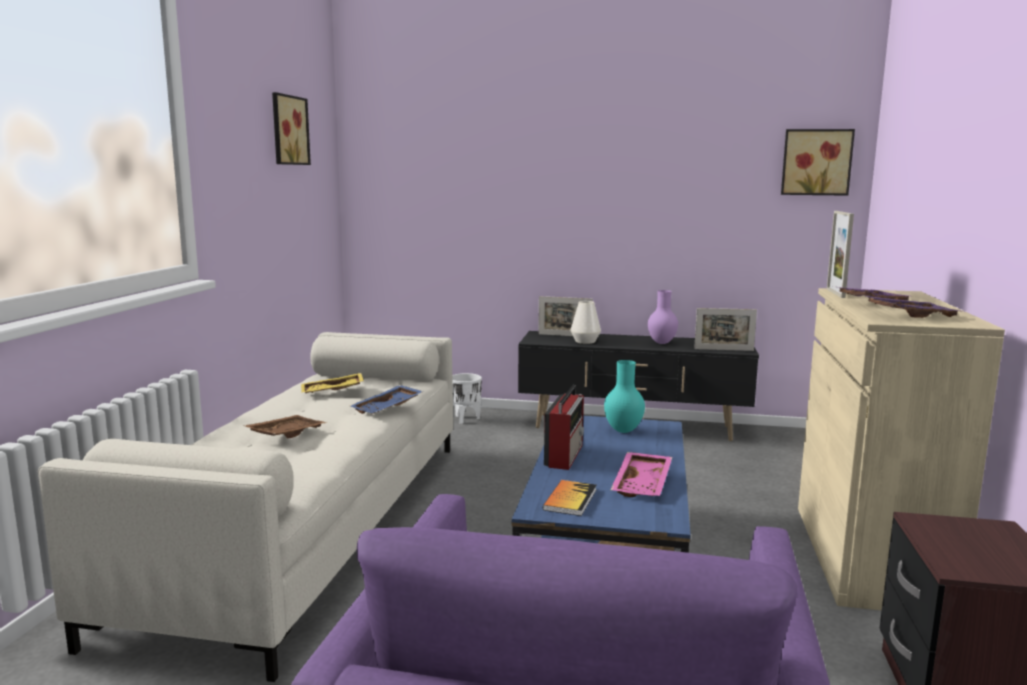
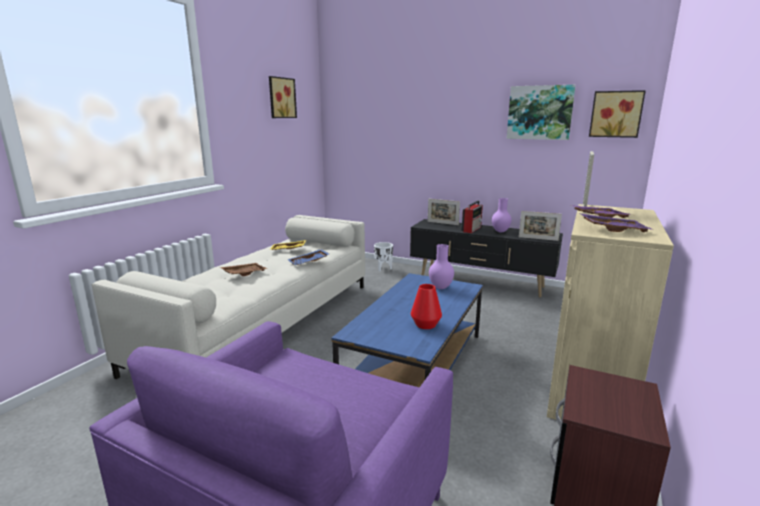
camera: 15 degrees right, 5 degrees up
book [543,480,596,516] -> none
radio [544,385,584,470] -> radio moved to [462,200,483,233]
white vase [570,301,601,344] -> none
turquoise vase [604,360,645,433] -> purple vase [429,244,454,289]
pink tray [611,452,672,497] -> red vase [411,284,442,329]
none -> picture [507,85,576,140]

